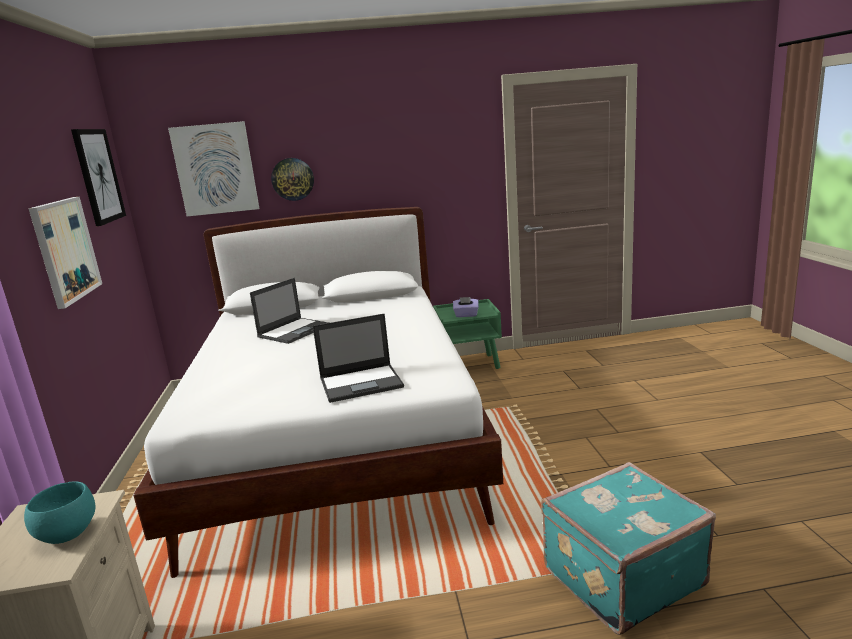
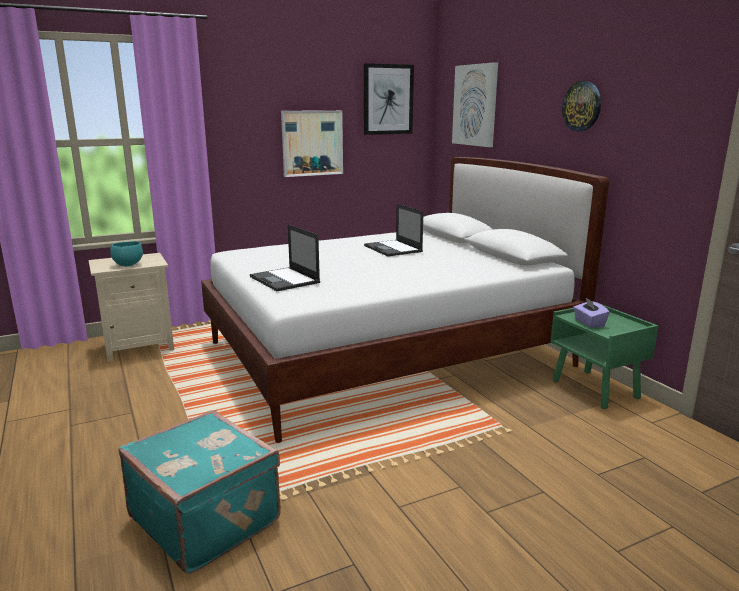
camera: 70 degrees right, 0 degrees up
laptop [250,278,328,344] -> laptop turned 45 degrees clockwise [364,204,424,256]
wall clock [271,158,314,201] -> wall clock moved to [562,81,601,131]

